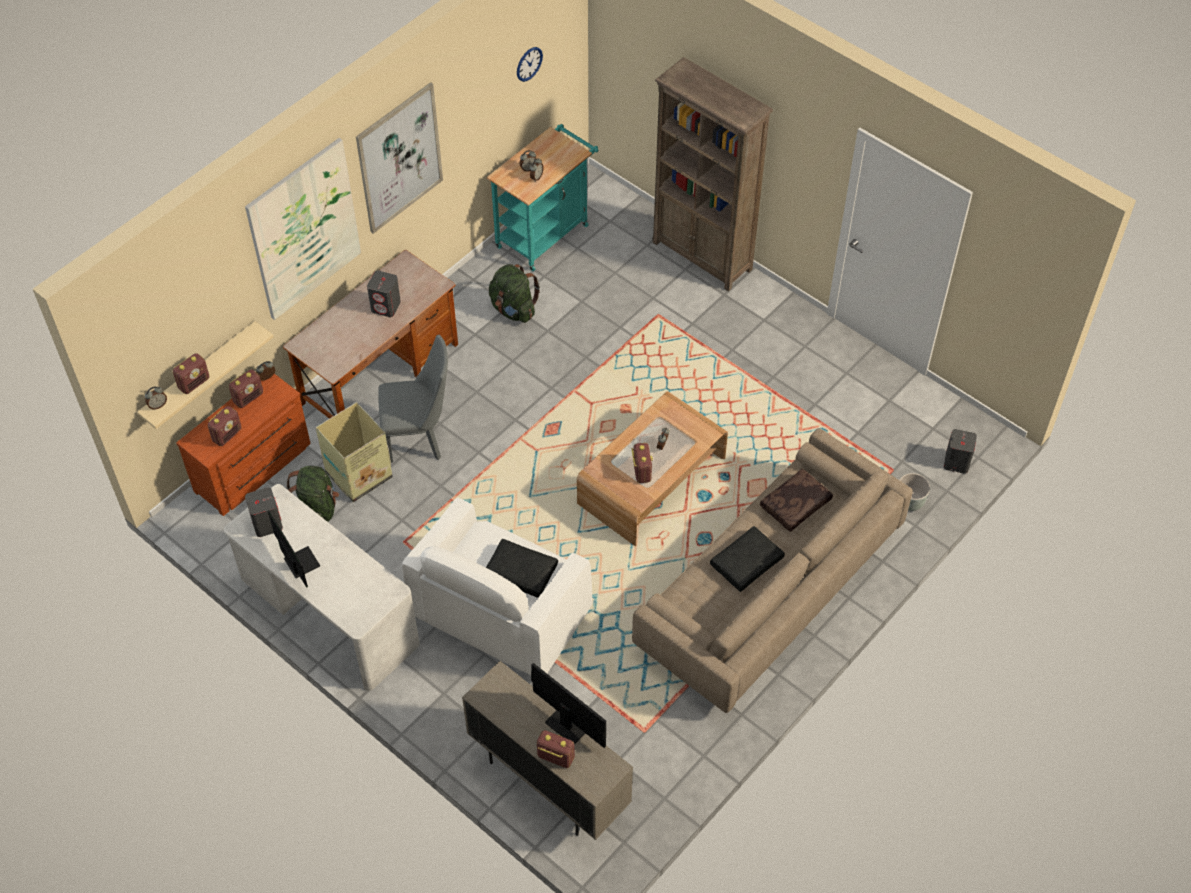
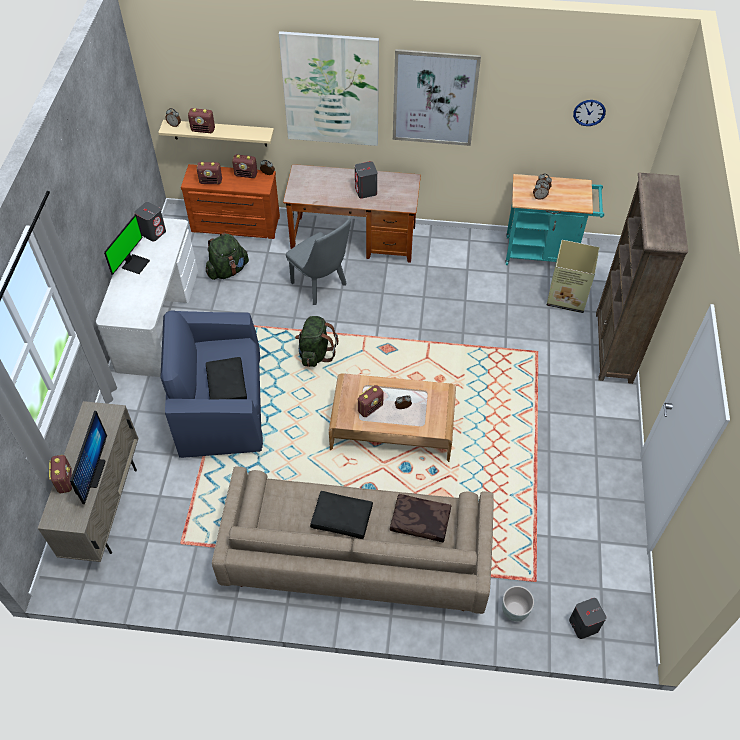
camera: 55 degrees right, 0 degrees up
cardboard box [316,402,393,502] -> cardboard box moved to [547,240,600,313]
white armchair [401,498,592,675] -> blue armchair [160,311,263,458]
green backpack [489,264,540,323] -> green backpack moved to [295,316,339,367]

